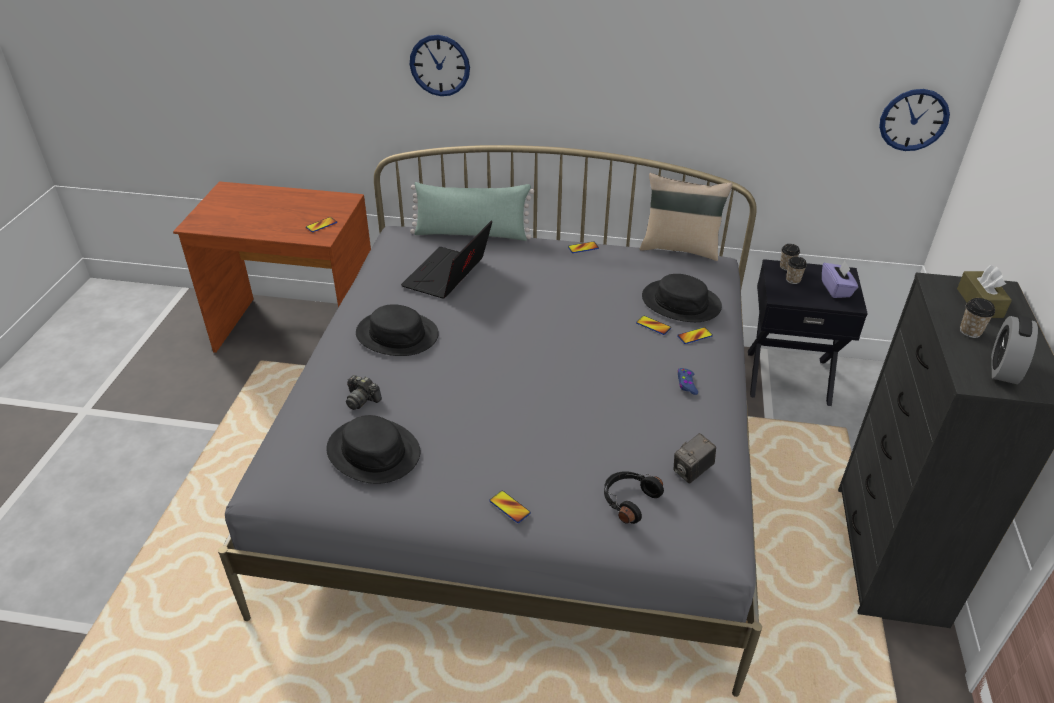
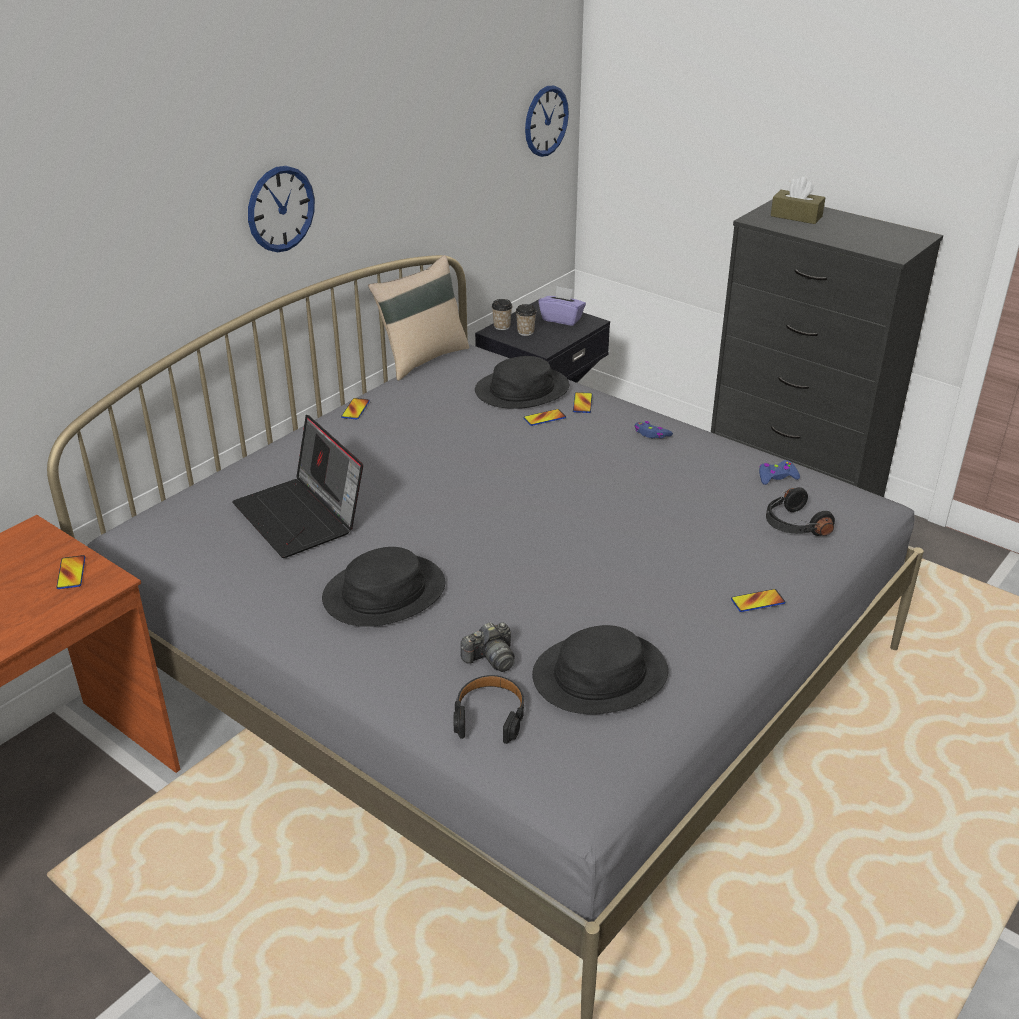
camera: 60 degrees left, 5 degrees down
wall clock [410,35,470,96] -> wall clock moved to [248,166,315,252]
green pillow [410,182,534,241] -> none
camera [673,433,716,484] -> blue game controller [759,460,800,485]
cup [960,298,995,338] -> none
alarm clock [991,316,1038,384] -> none
none -> black headphones [454,675,525,744]

